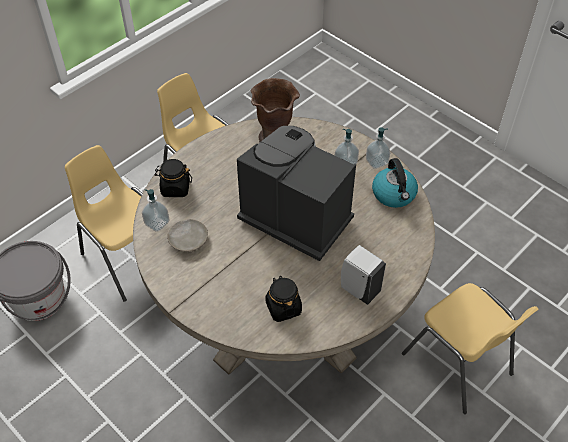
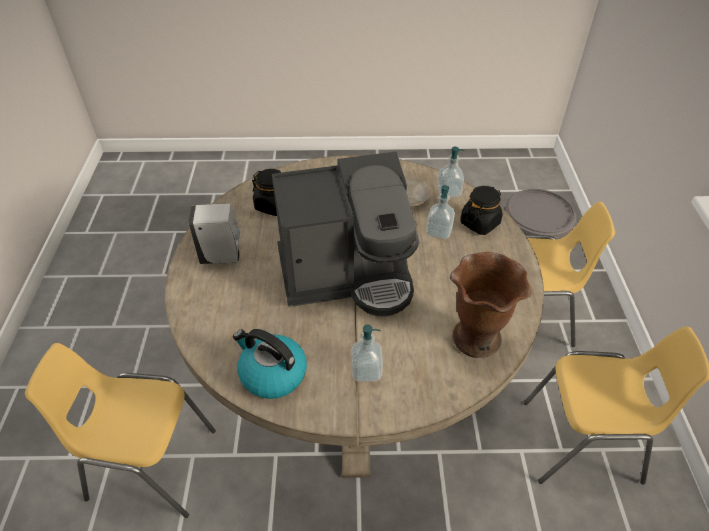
camera: 135 degrees right, 5 degrees down
soap dispenser [366,127,390,169] -> soap dispenser moved to [426,185,455,239]

